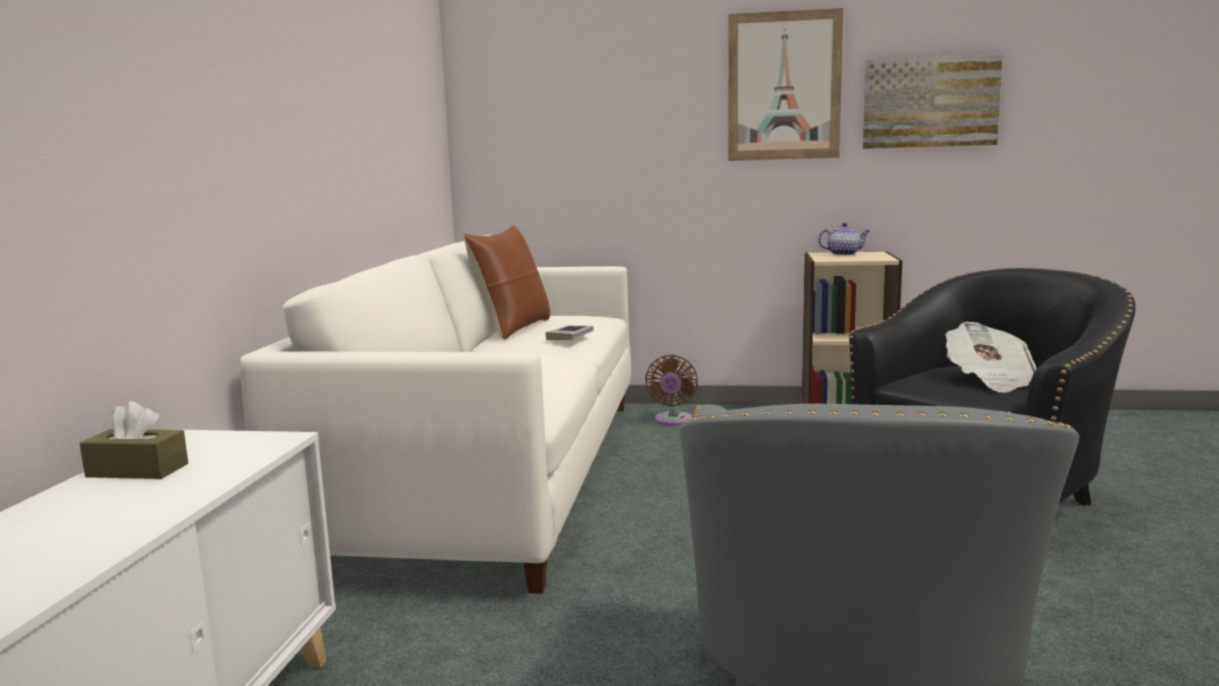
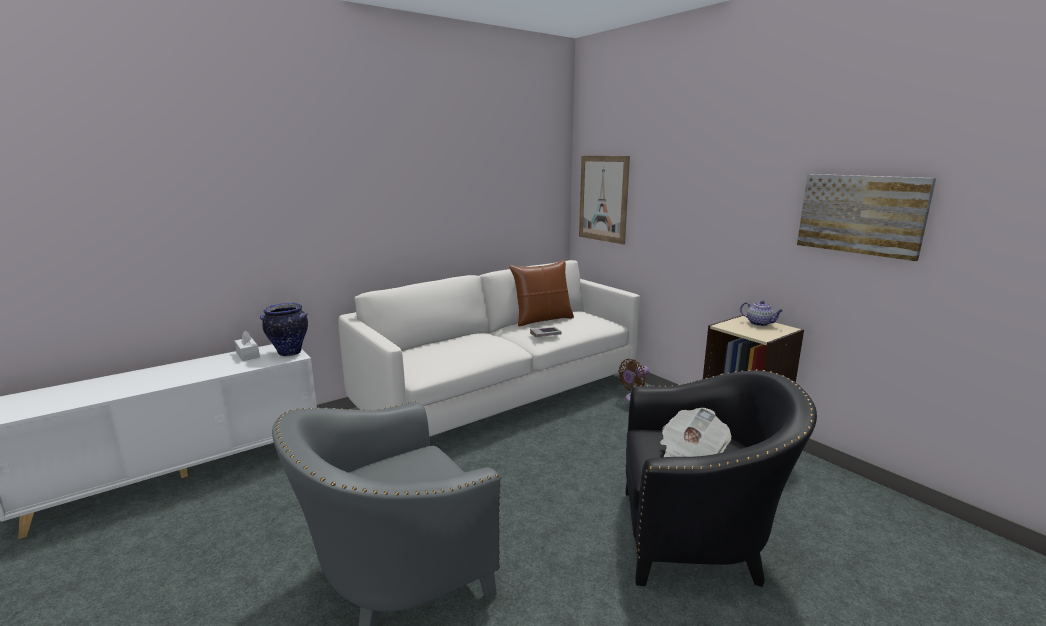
camera: 45 degrees right, 5 degrees up
brown tissue box [80,401,188,479] -> white tissue box [235,331,260,361]
picture [728,8,843,161] -> picture moved to [579,156,630,245]
none -> vase [260,303,308,356]

